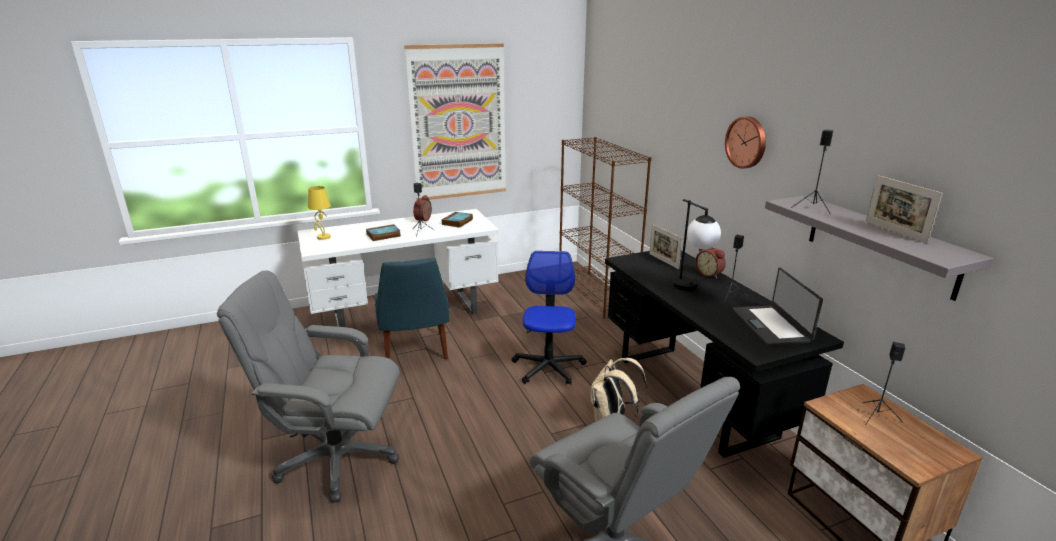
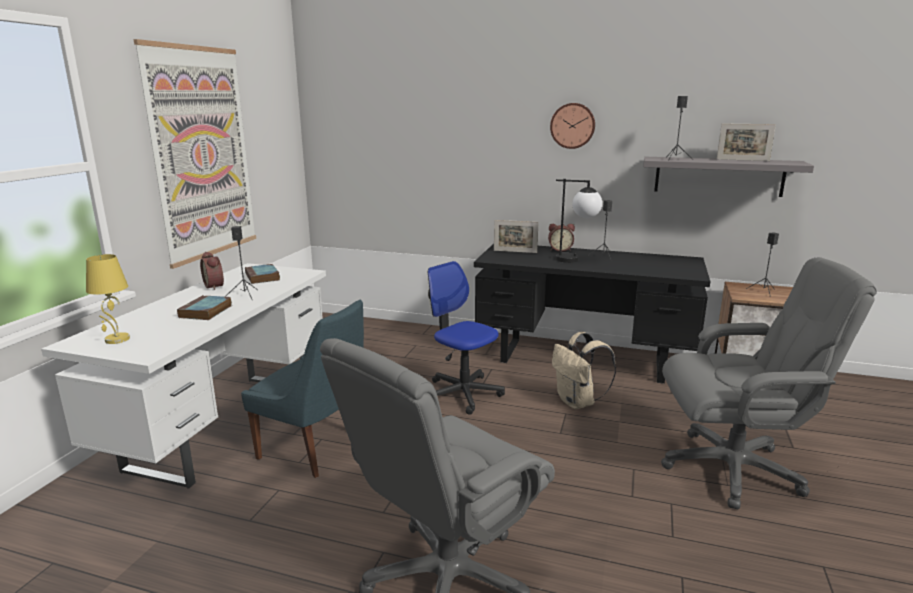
camera: 50 degrees left, 5 degrees down
brown bookcase [559,137,651,319] -> none
laptop [733,267,823,346] -> none

